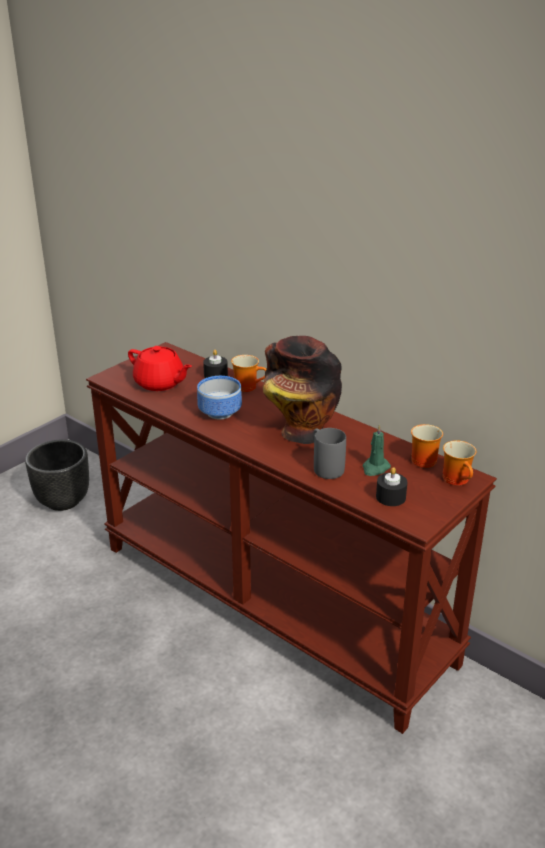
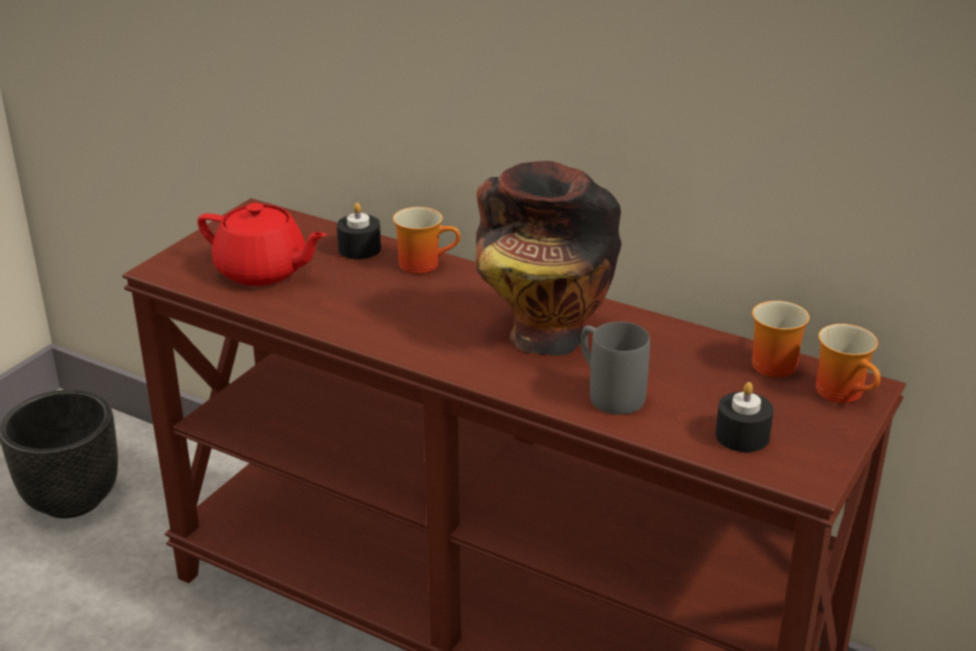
camera: 10 degrees left, 0 degrees up
bowl [197,376,242,420] -> none
green candle [362,424,391,476] -> none

